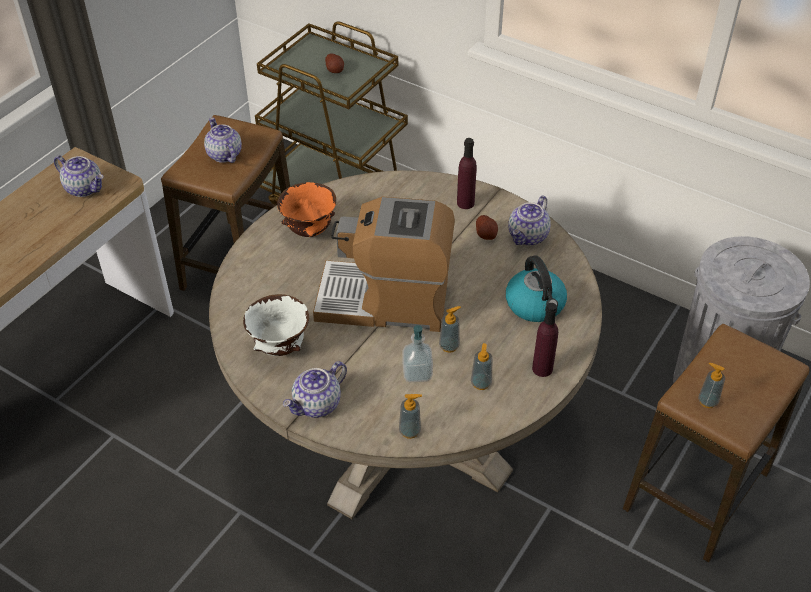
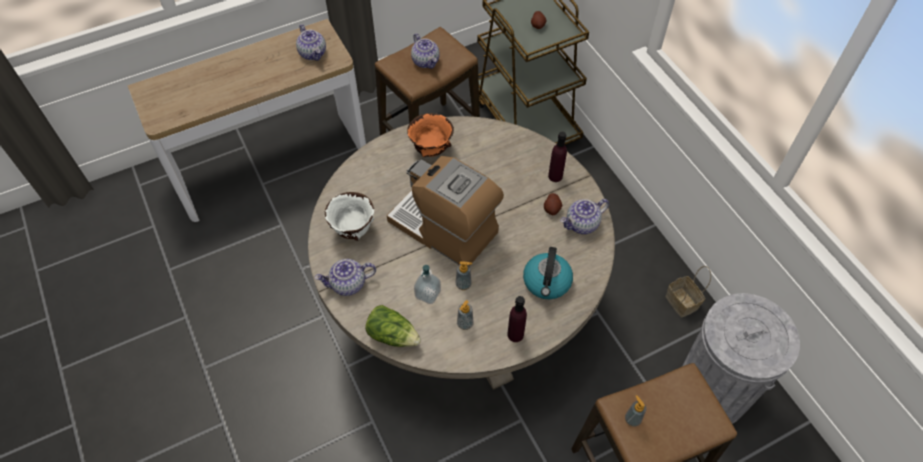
camera: 30 degrees right, 10 degrees up
teapot [204,117,242,163] -> teapot turned 150 degrees clockwise [411,33,440,69]
soap dispenser [399,394,422,439] -> lettuce [365,305,421,347]
none -> basket [665,266,711,318]

